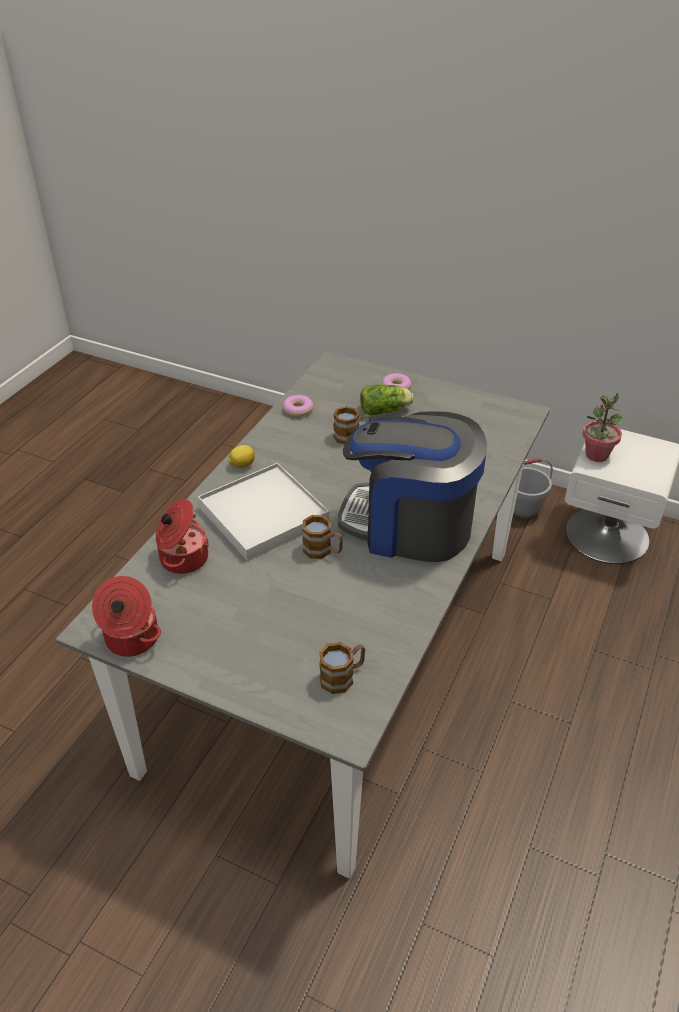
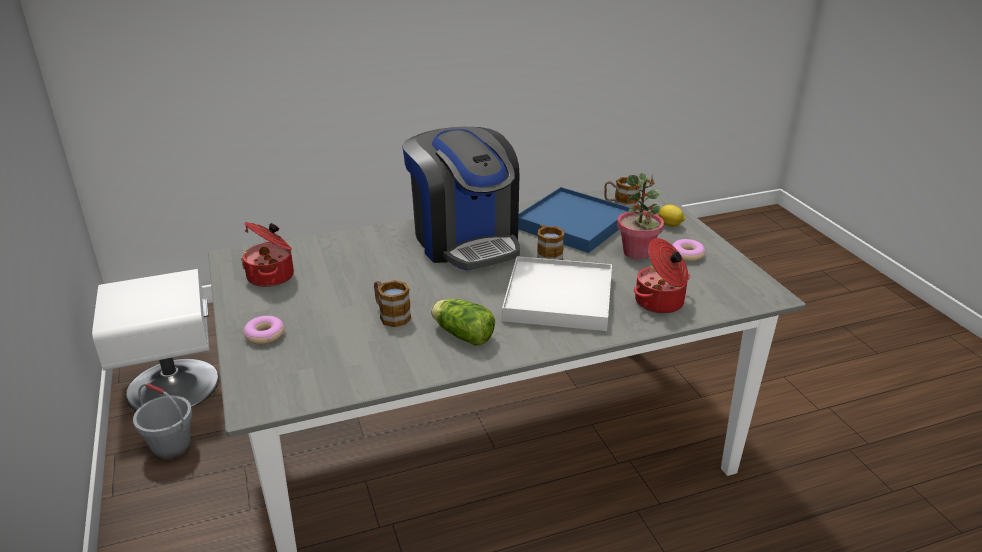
camera: 135 degrees left, 10 degrees down
cooking pot [92,576,161,657] -> cooking pot moved to [241,222,294,287]
lemon [228,445,255,468] -> lemon moved to [658,205,685,227]
donut [283,395,314,417] -> donut moved to [672,239,706,262]
lettuce [360,384,413,415] -> lettuce moved to [431,299,495,346]
potted plant [583,392,624,462] -> potted plant moved to [617,173,664,259]
none -> blue tray [518,187,630,253]

